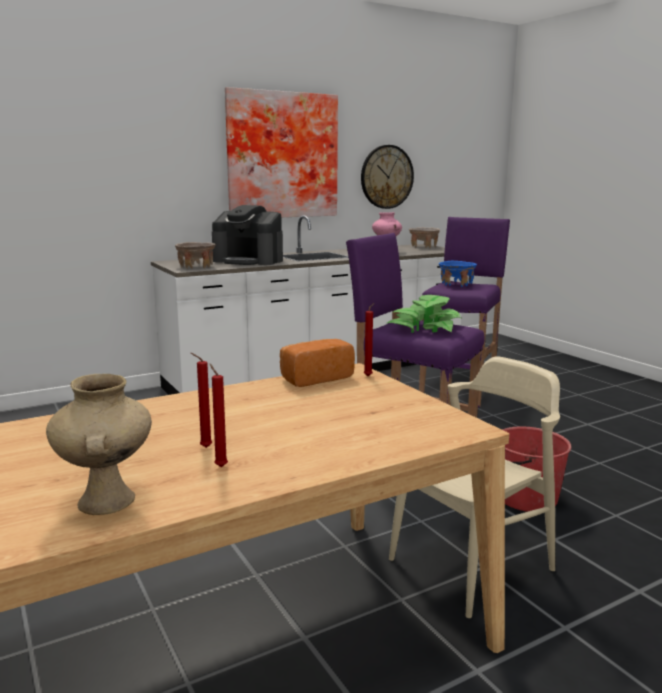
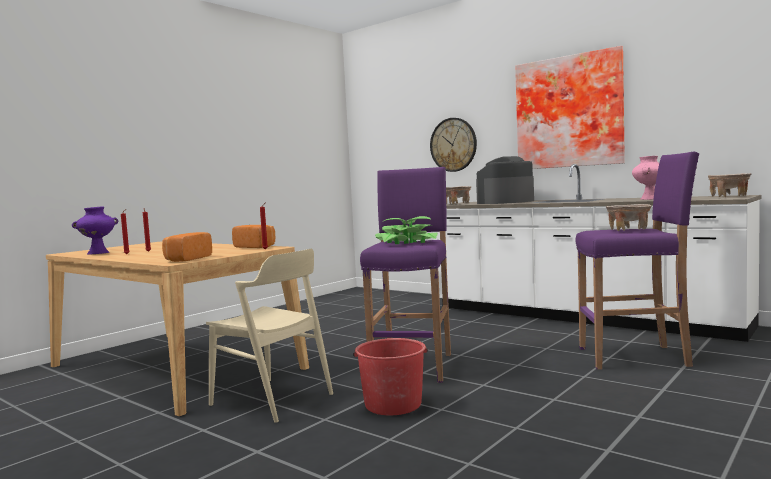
camera: 70 degrees right, 10 degrees down
beige vase [46,374,152,515] -> purple vase [72,207,118,255]
coffee machine [212,205,283,265] -> coffee machine turned 60 degrees clockwise [476,156,534,204]
wall clock [361,145,414,209] -> wall clock moved to [430,118,477,172]
blue bowl [439,261,477,287] -> beige bowl [606,204,652,231]
none -> bread [162,232,212,262]

